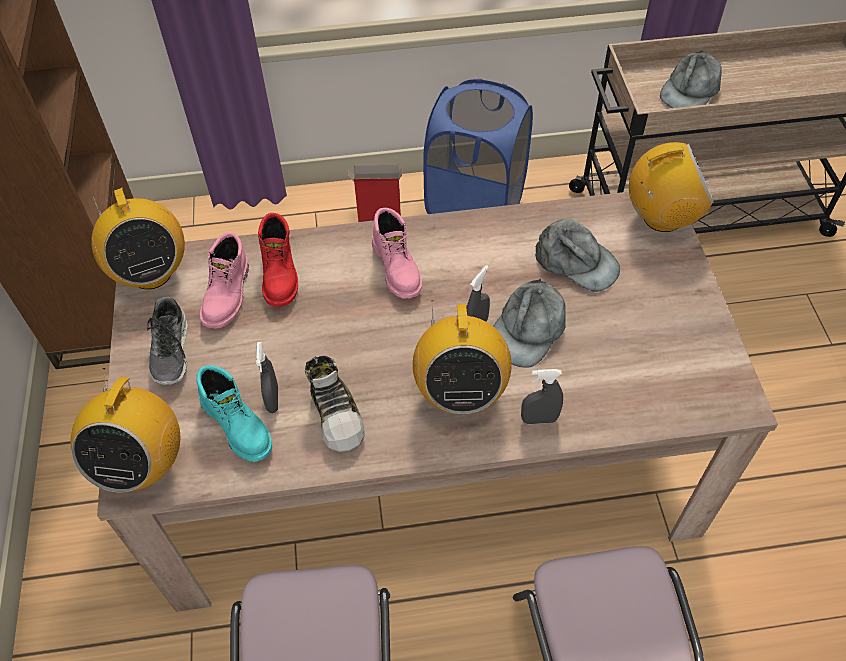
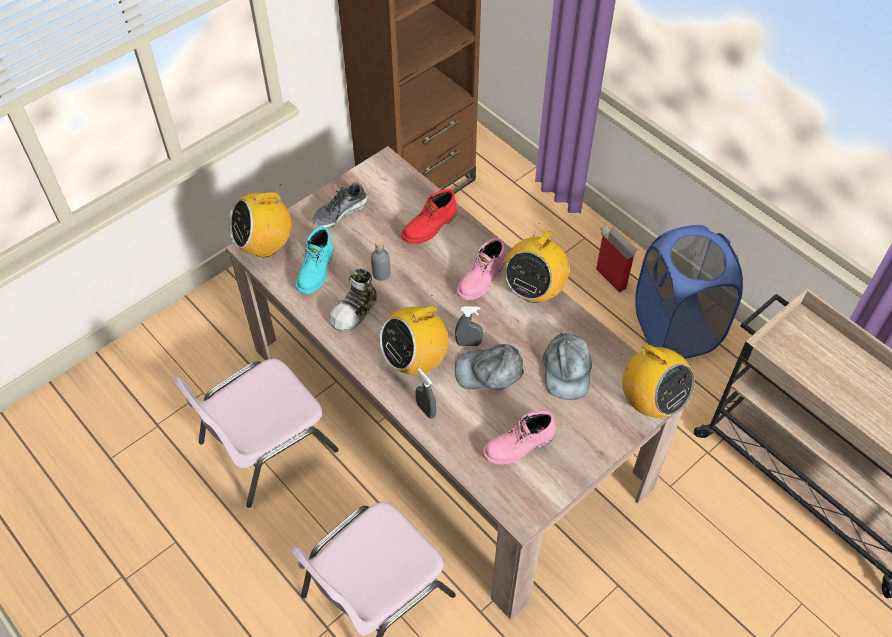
camera: 55 degrees right, 0 degrees up
radio [91,188,185,289] -> radio moved to [504,223,569,303]
pink boot [200,232,249,329] -> pink boot moved to [483,411,556,465]
grey spray bottle [256,342,278,413] -> none
grey cap [660,50,722,108] -> none
none -> grey bottle [371,240,390,281]

